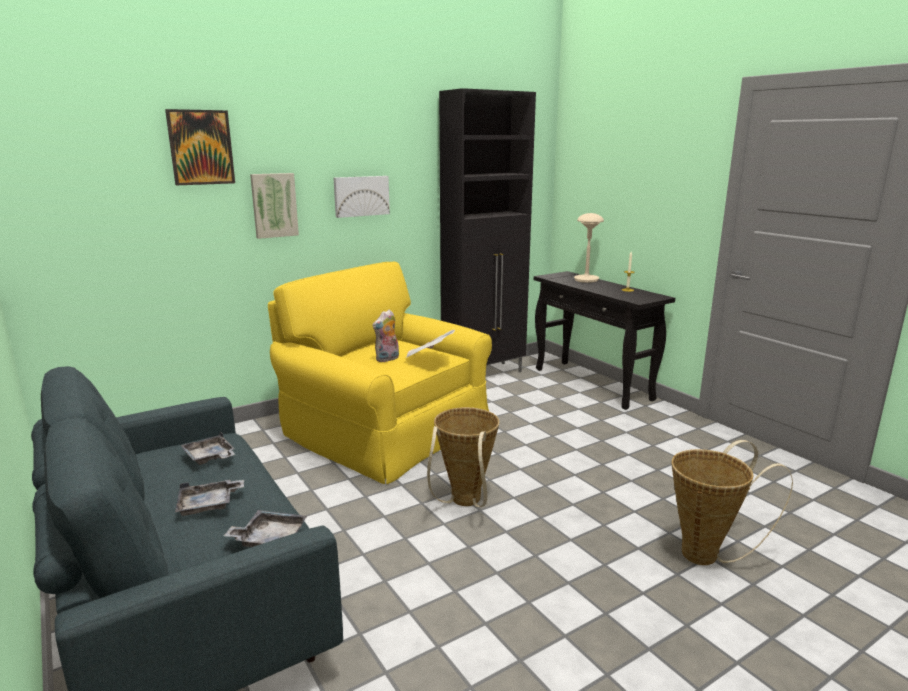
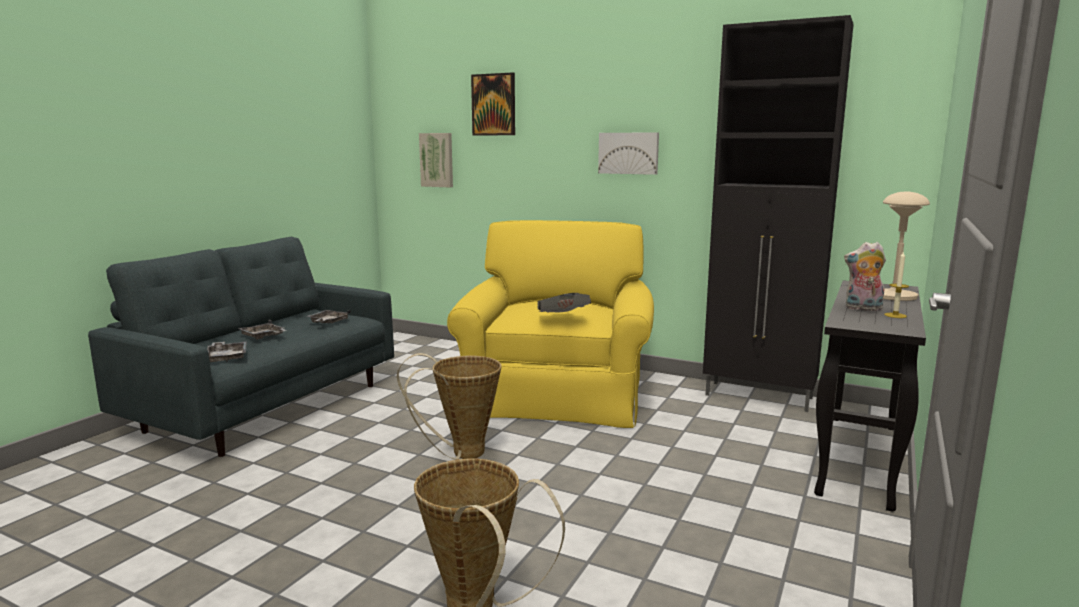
camera: 60 degrees right, 5 degrees down
picture [250,173,299,239] -> picture moved to [419,133,453,188]
plush toy [372,310,399,362] -> plush toy moved to [844,242,886,311]

